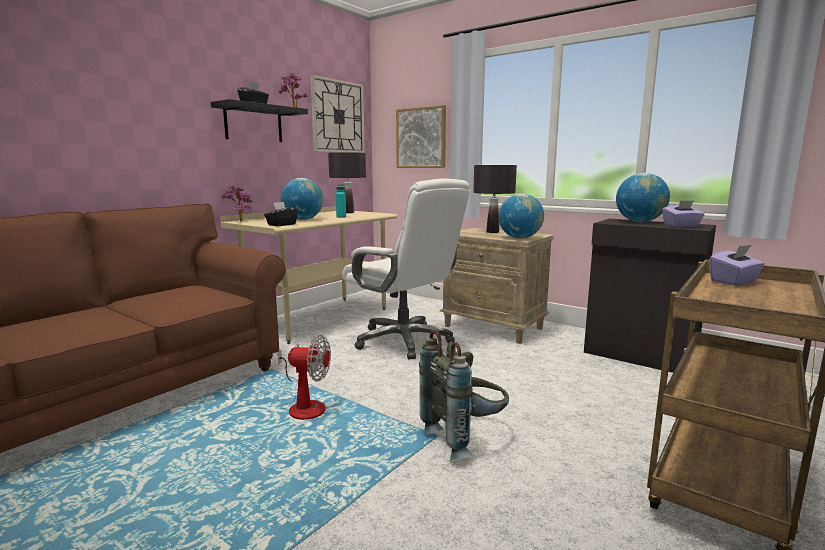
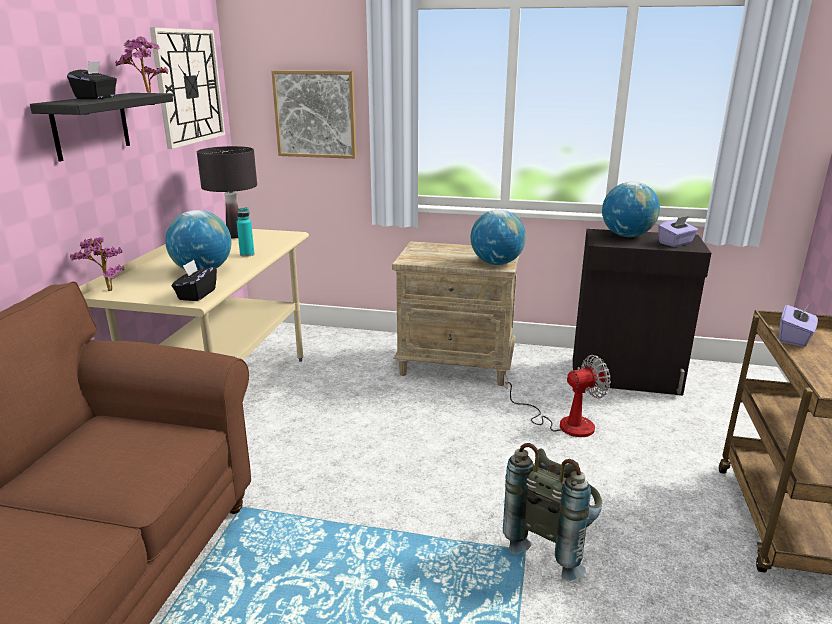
camera: 25 degrees left, 10 degrees up
fan [277,335,331,420] -> fan moved to [503,355,611,437]
white office chair [342,178,470,359] -> none
black table lamp [473,165,517,233] -> none

